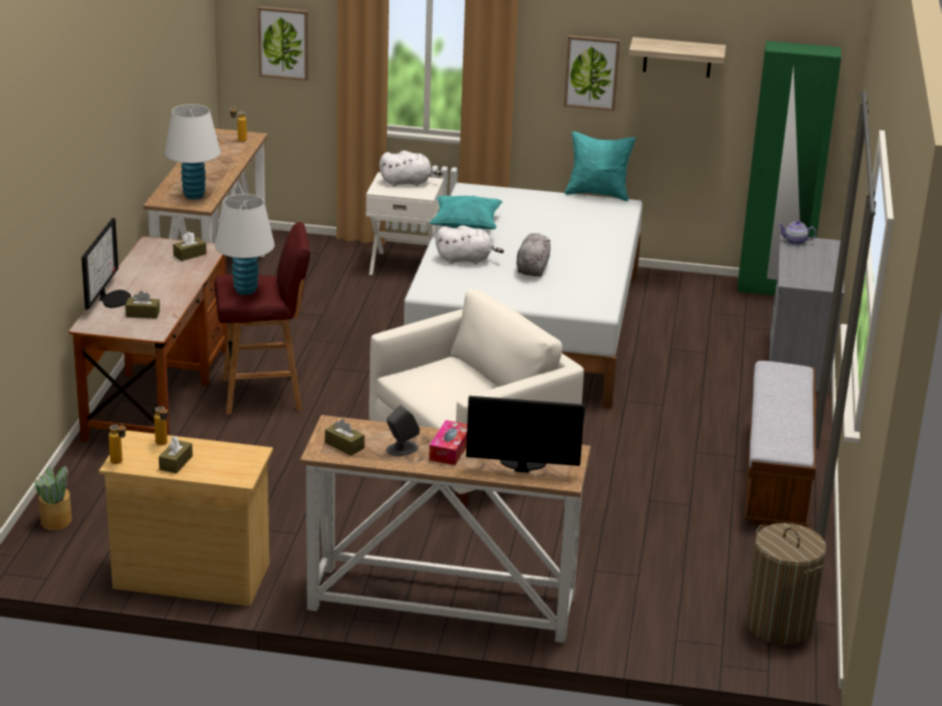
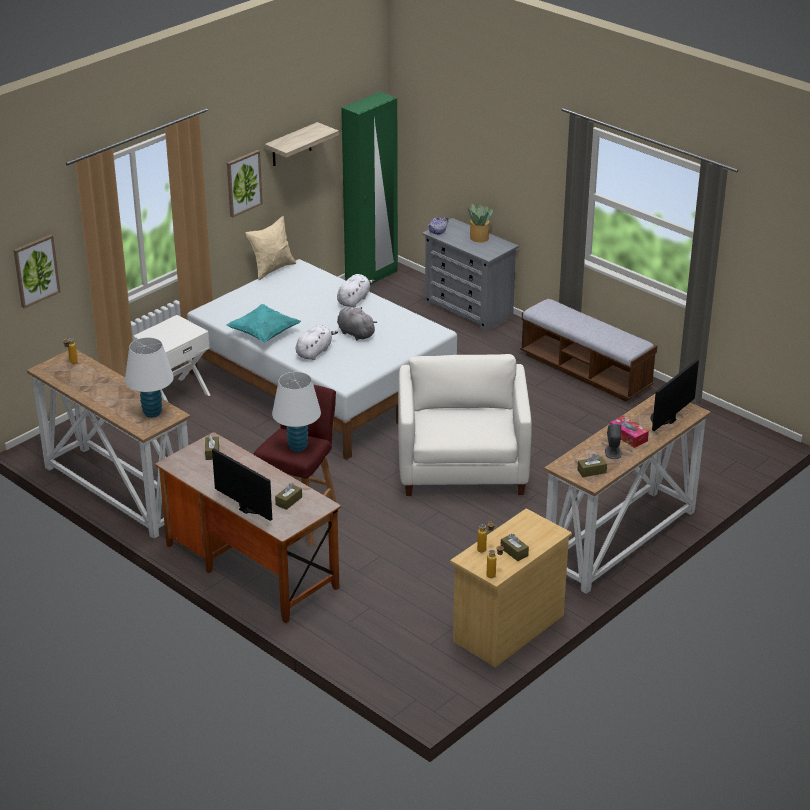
camera: 55 degrees left, 5 degrees up
potted plant [34,466,72,530] -> potted plant moved to [467,204,493,243]
white plush toy [379,151,443,186] -> white plush toy moved to [337,274,375,308]
turquoise pillow [565,131,636,201] -> beige pillow [246,216,296,280]
laundry basket [745,523,827,645] -> none

